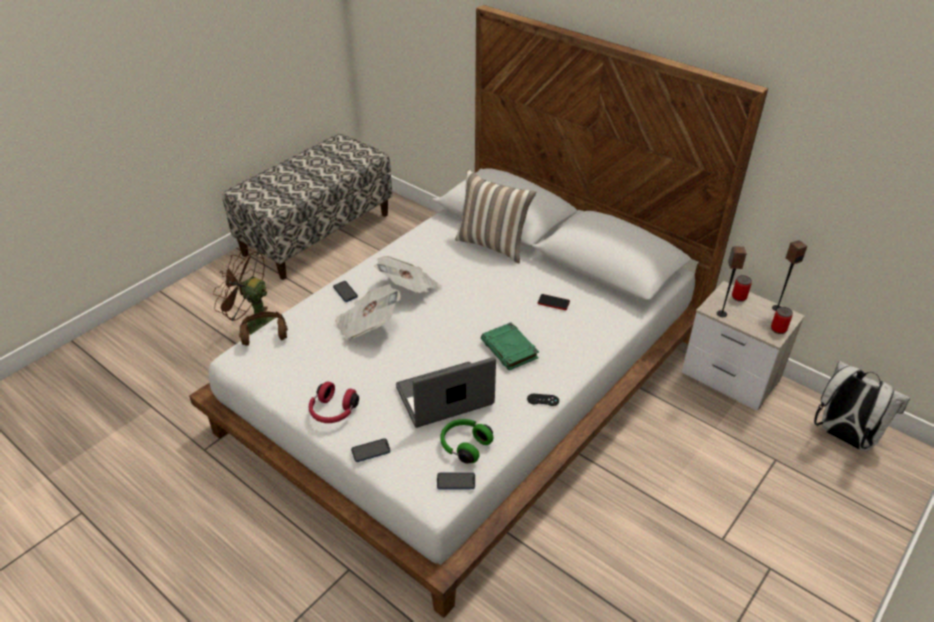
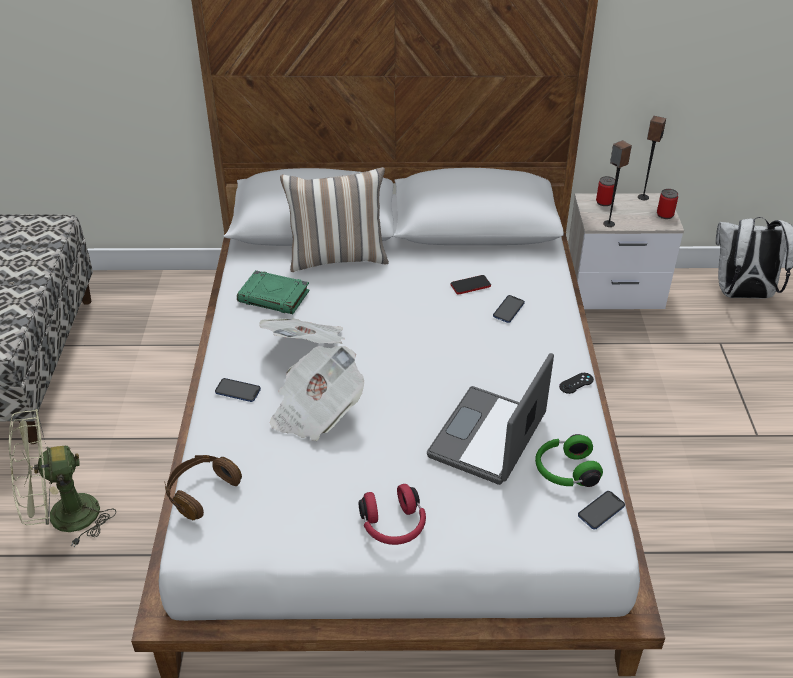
camera: 40 degrees left, 0 degrees up
brown fan [213,248,275,334] -> green fan [9,409,116,547]
phone [351,438,391,462] -> phone moved to [493,295,525,323]
green book [481,322,539,370] -> green book moved to [237,270,310,314]

